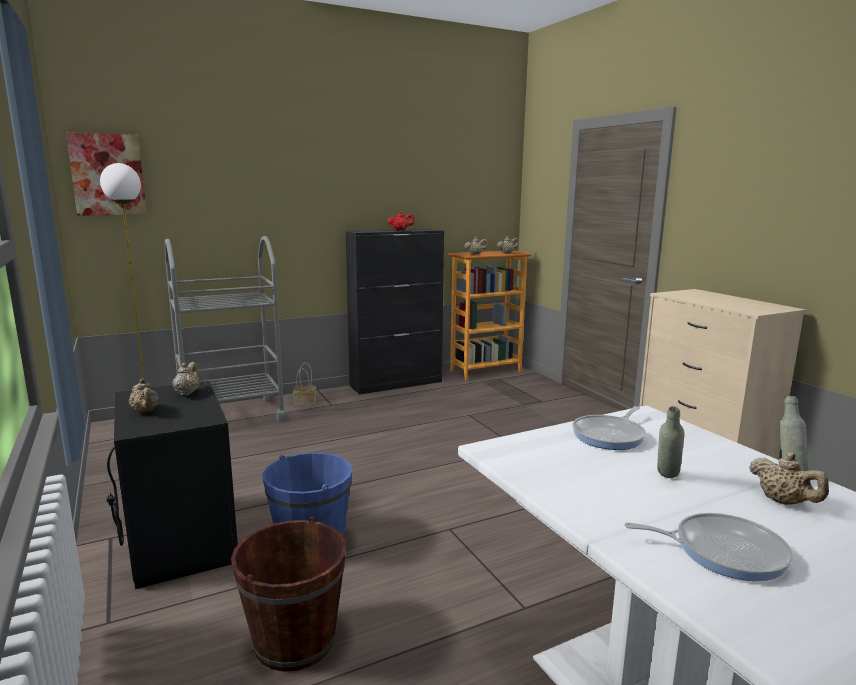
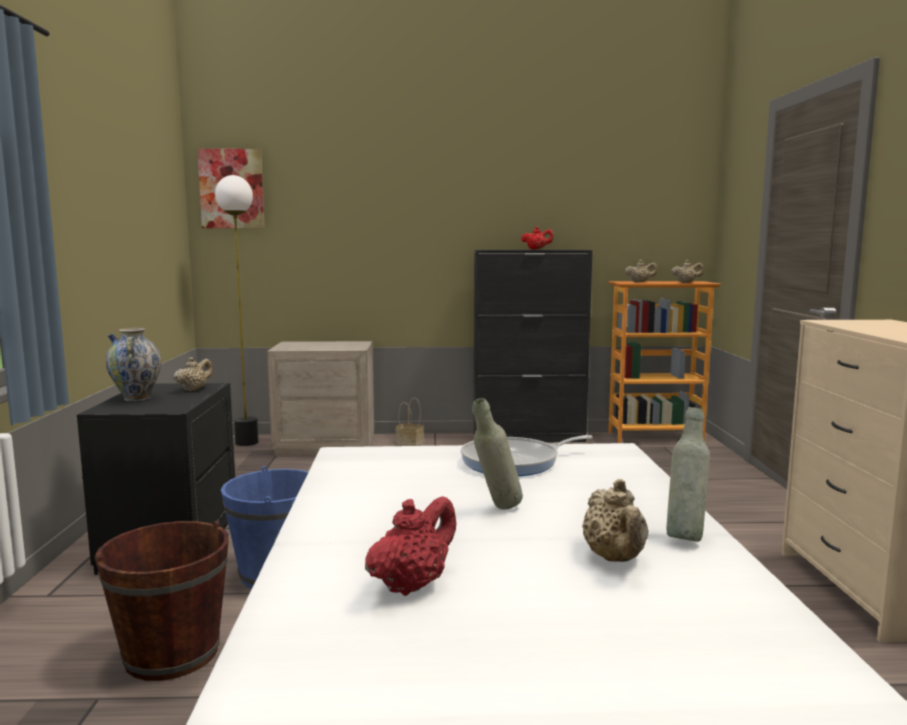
camera: 25 degrees right, 5 degrees down
beige teapot [129,379,159,413] -> vase [105,328,161,401]
grey cart [165,236,288,422] -> beige nightstand [267,341,374,456]
frying pan [624,513,793,581] -> red teapot [365,496,456,596]

